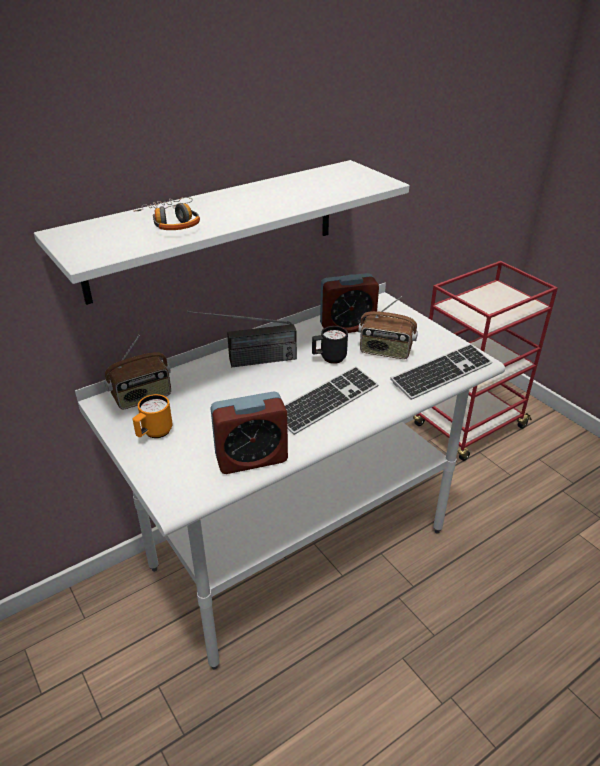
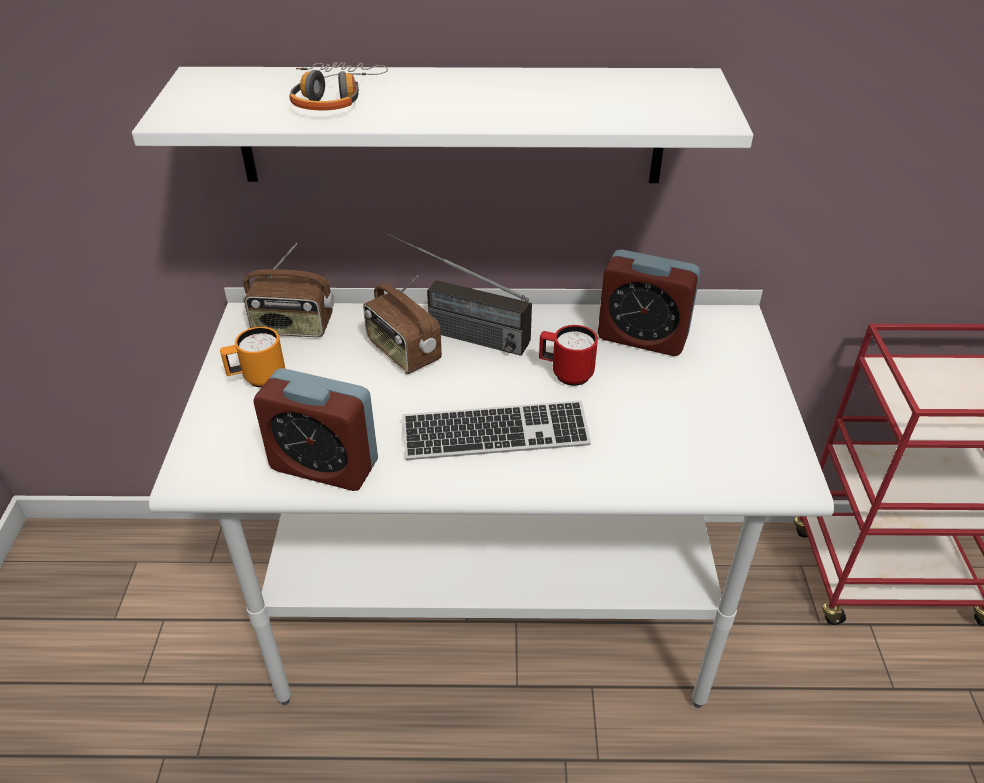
camera: 35 degrees right, 5 degrees up
black mug [312,326,348,364] -> red mug [539,325,598,386]
radio [358,296,418,359] -> radio moved to [363,275,442,374]
keyboard [390,344,492,400] -> none

